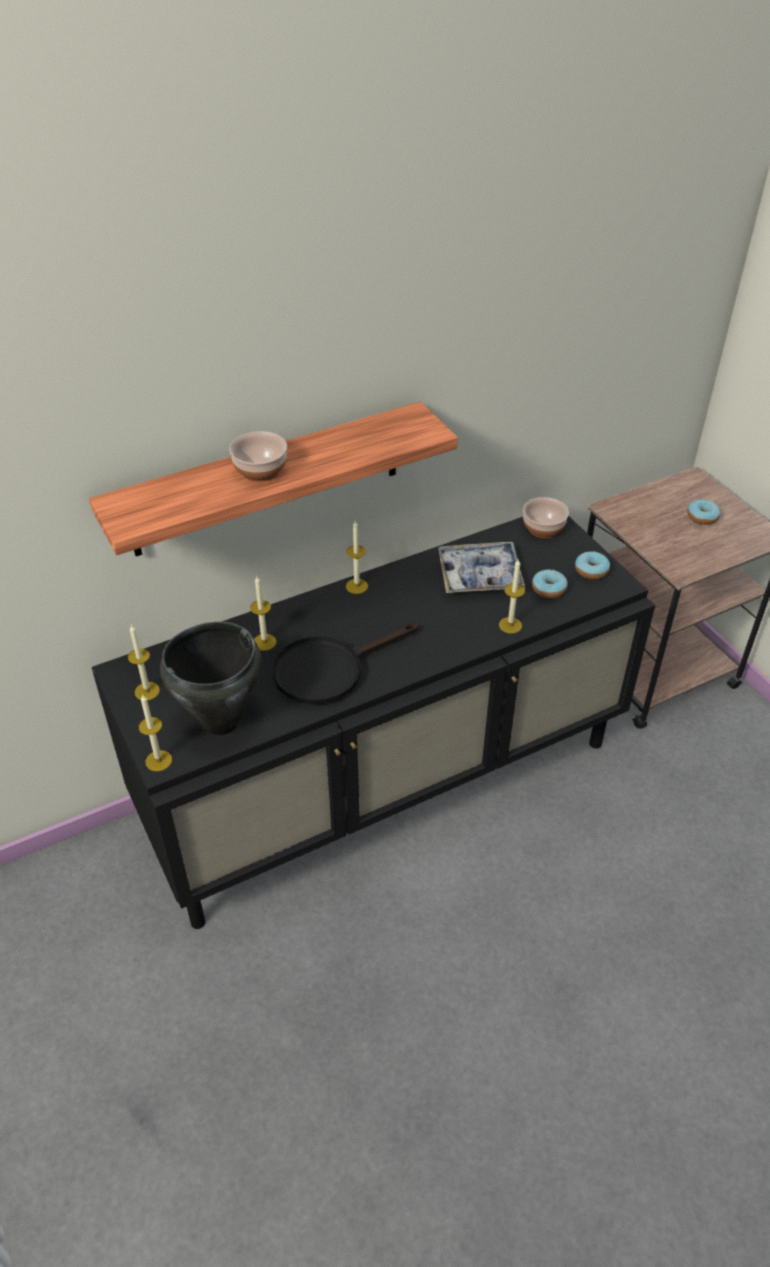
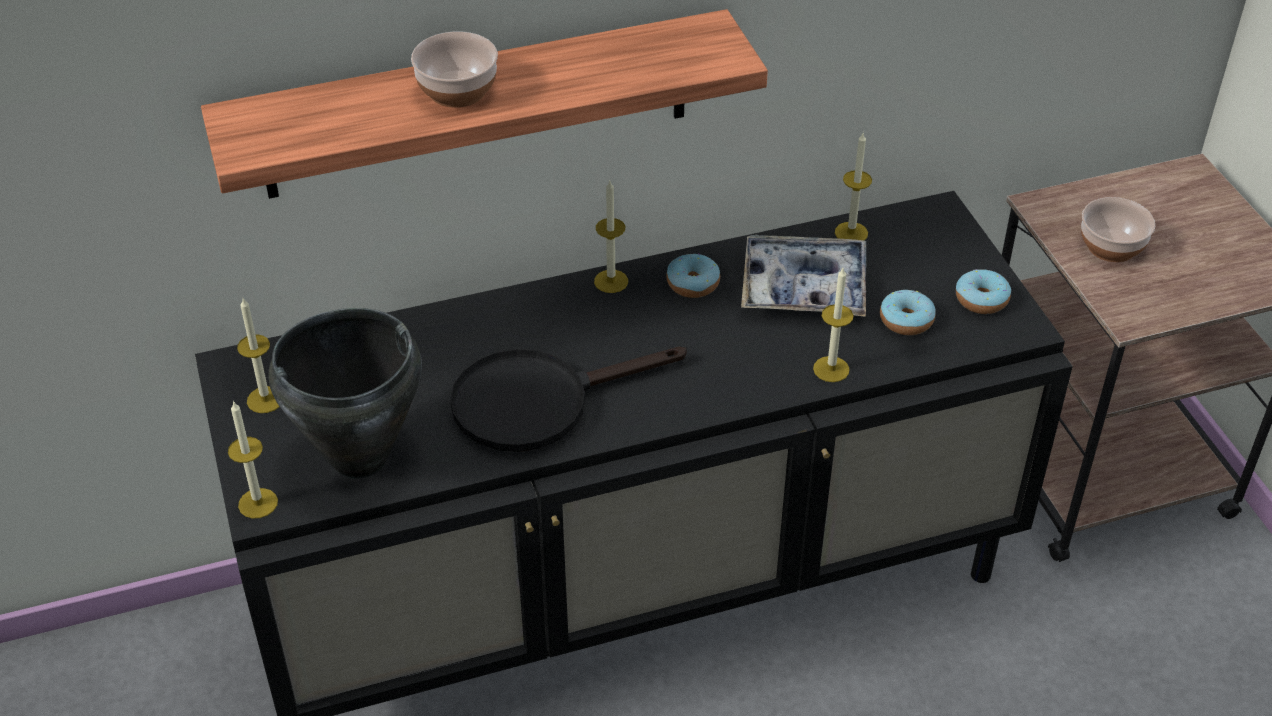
camera: 10 degrees right, 0 degrees up
candle [250,576,276,651] -> candle moved to [835,133,872,241]
bowl [523,497,569,538] -> bowl moved to [1081,197,1155,262]
donut [687,499,720,525] -> donut moved to [666,253,720,298]

